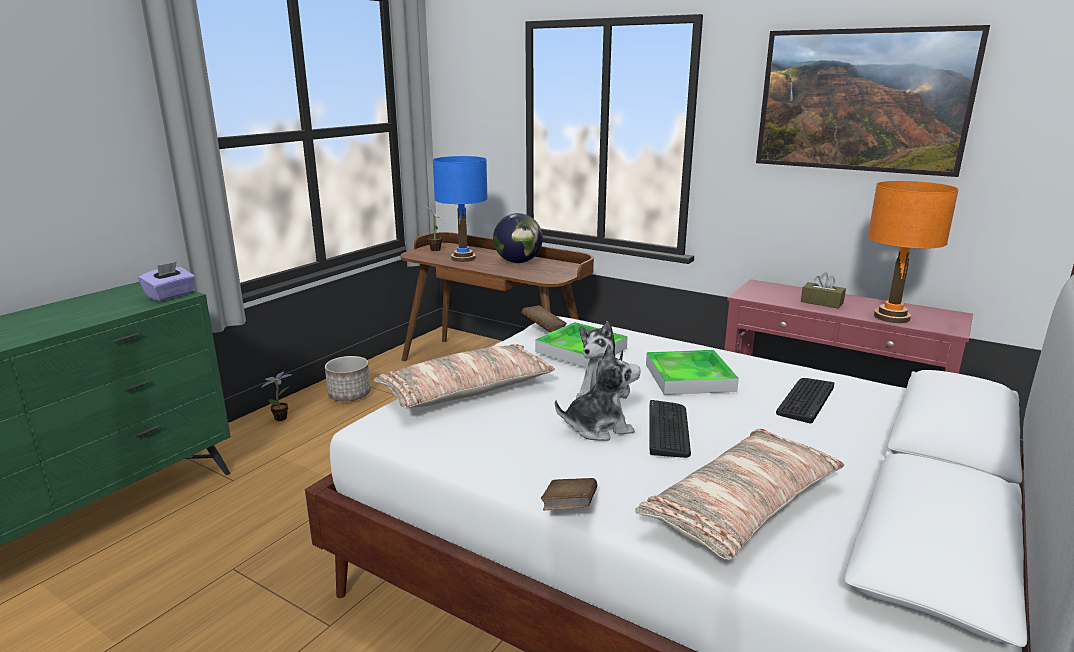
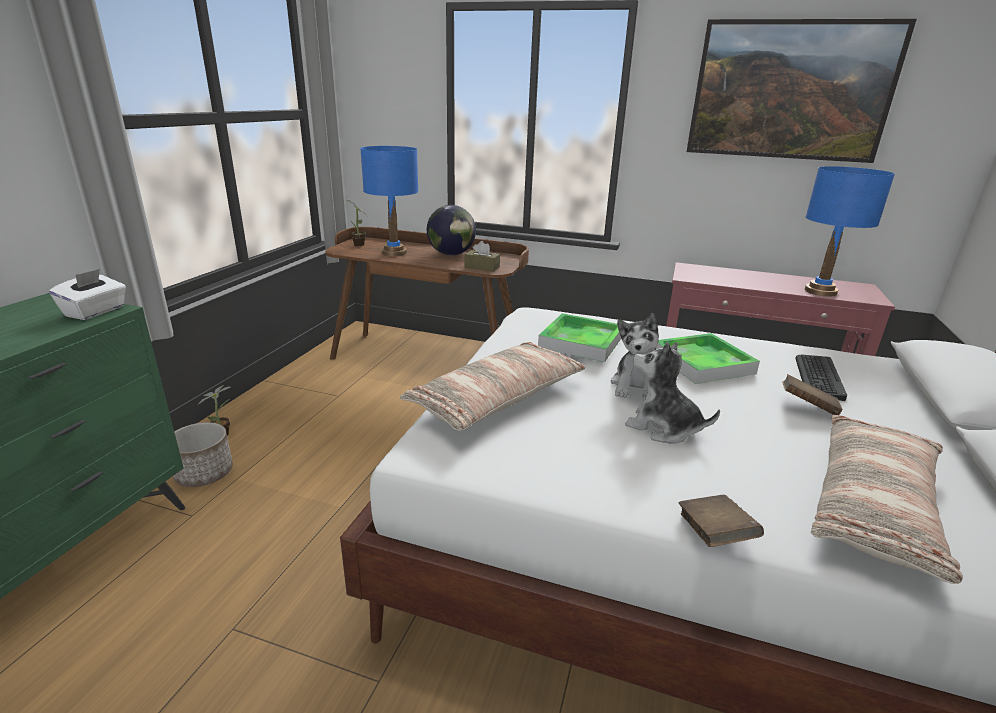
camera: 15 degrees left, 5 degrees up
purple tissue box [138,262,195,301] -> white tissue box [49,269,126,320]
planter [325,356,371,401] -> planter moved to [173,422,233,487]
brown book [521,305,567,332] -> brown book moved to [782,374,842,415]
plush toy [555,344,640,441] -> plush toy turned 120 degrees counterclockwise [625,342,720,444]
keyboard [650,400,691,458] -> none
brown tissue box [801,273,846,309] -> brown tissue box moved to [464,241,500,272]
orange table lamp [868,181,959,323] -> blue table lamp [805,166,895,297]

